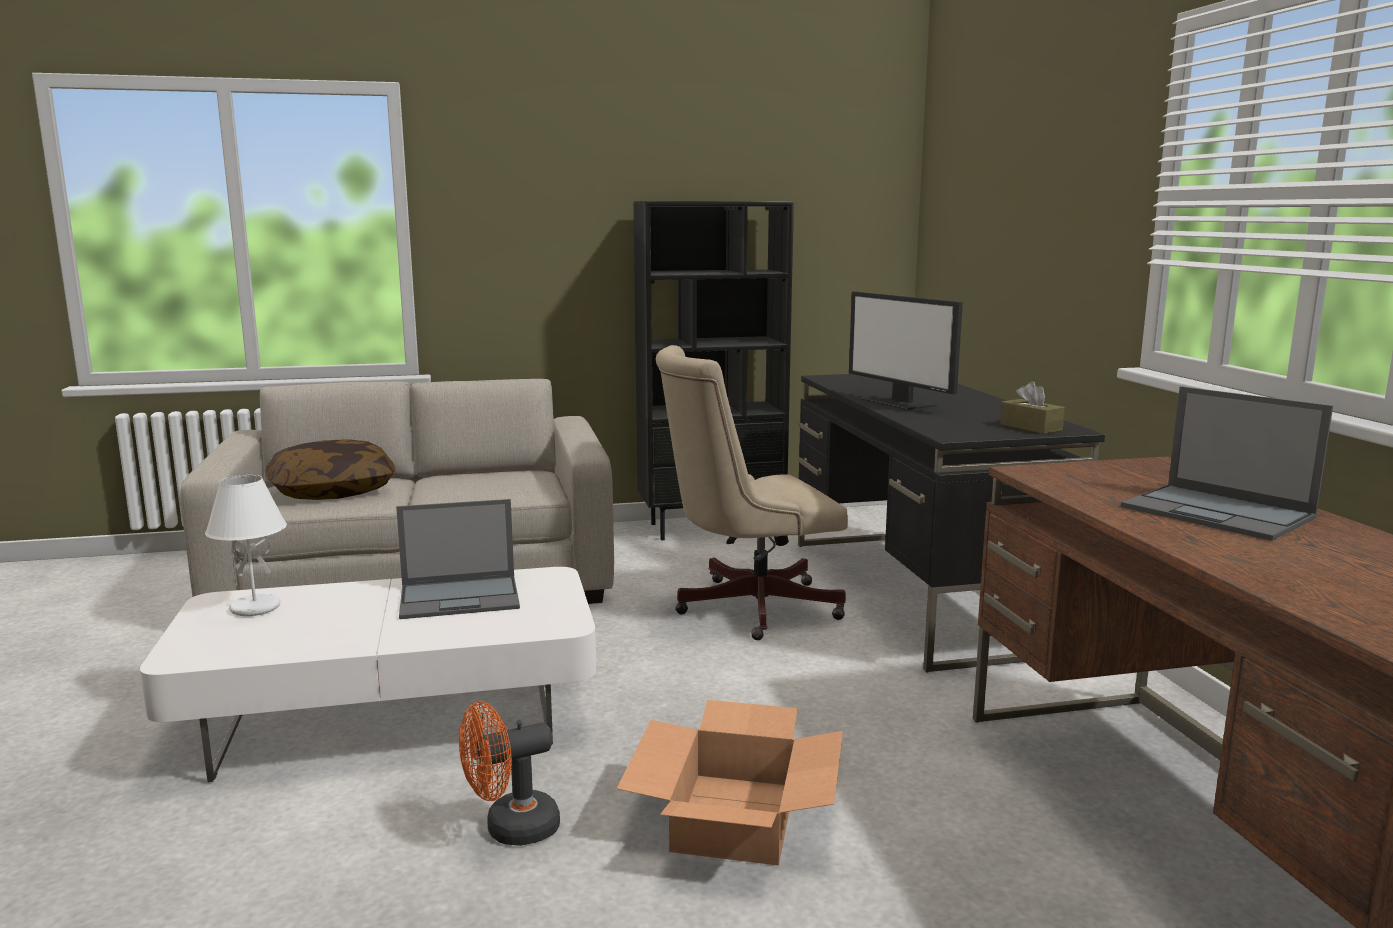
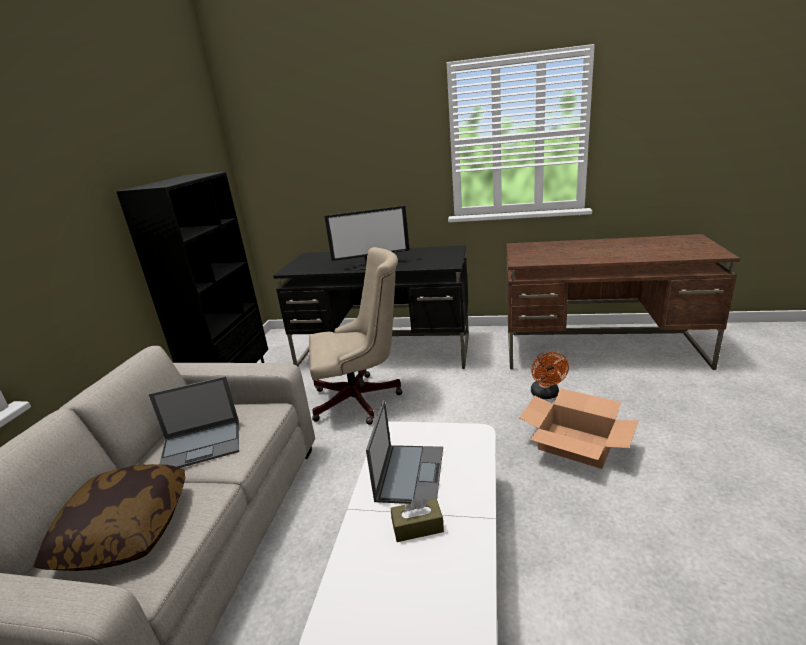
camera: 65 degrees left, 10 degrees up
white table lamp [205,475,287,616] -> none
orange fan [459,701,560,846] -> orange fan moved to [531,352,569,399]
beige office chair [656,345,848,640] -> beige office chair turned 105 degrees counterclockwise [309,247,403,425]
brown tissue box [1000,381,1065,434] -> brown tissue box moved to [391,498,444,542]
laptop [1121,386,1333,541] -> laptop moved to [149,376,239,468]

